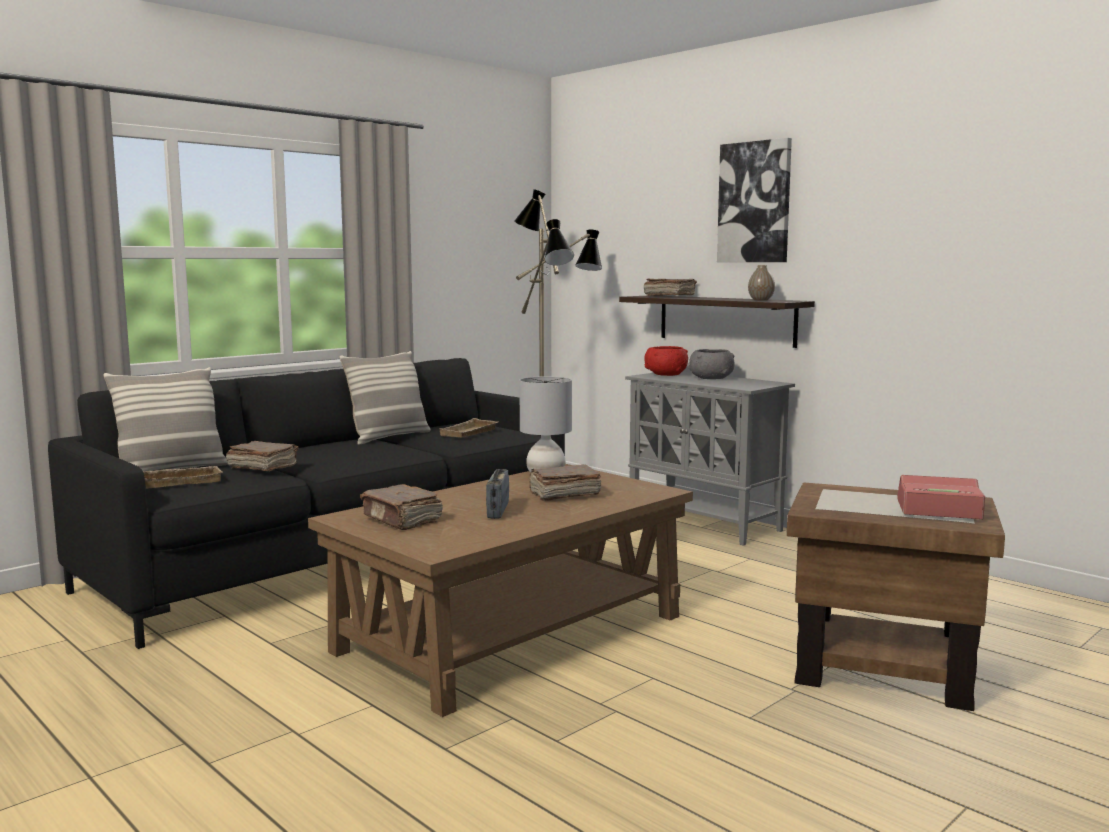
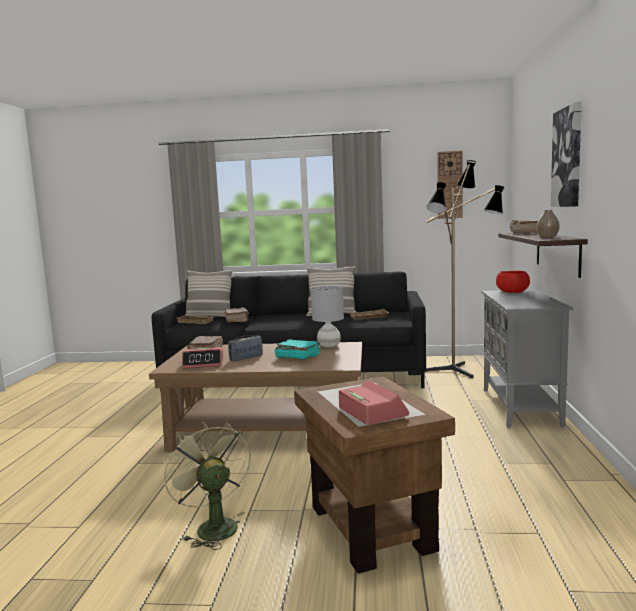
camera: 50 degrees right, 0 degrees up
brown book [529,464,601,501] -> turquoise book [275,339,320,360]
grey bowl [688,349,735,379] -> none
none -> green fan [162,422,251,550]
none -> alarm clock [182,347,223,368]
none -> wall clock [437,151,463,219]

